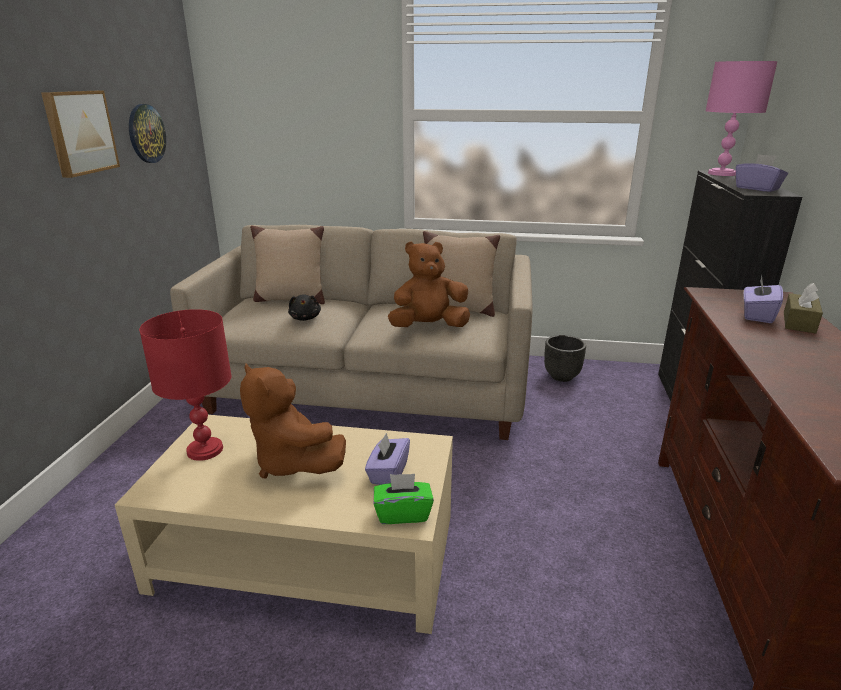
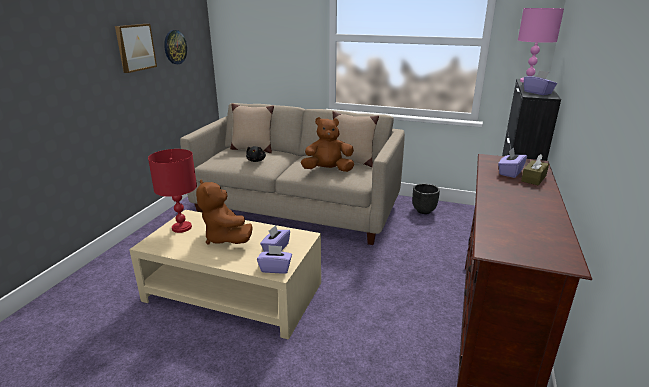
camera: 10 degrees right, 0 degrees up
green tissue box [374,474,434,524] -> purple tissue box [257,245,292,274]

